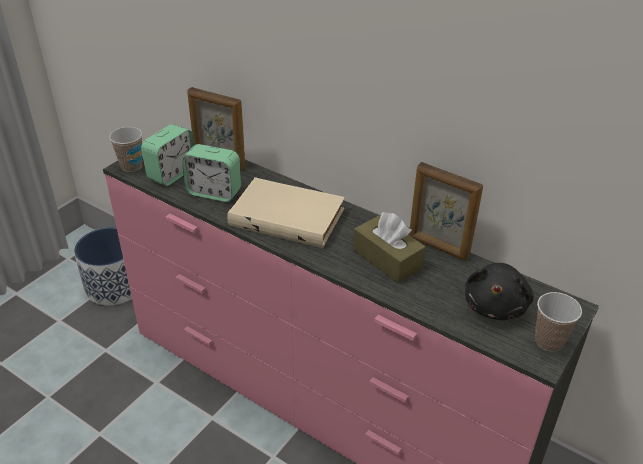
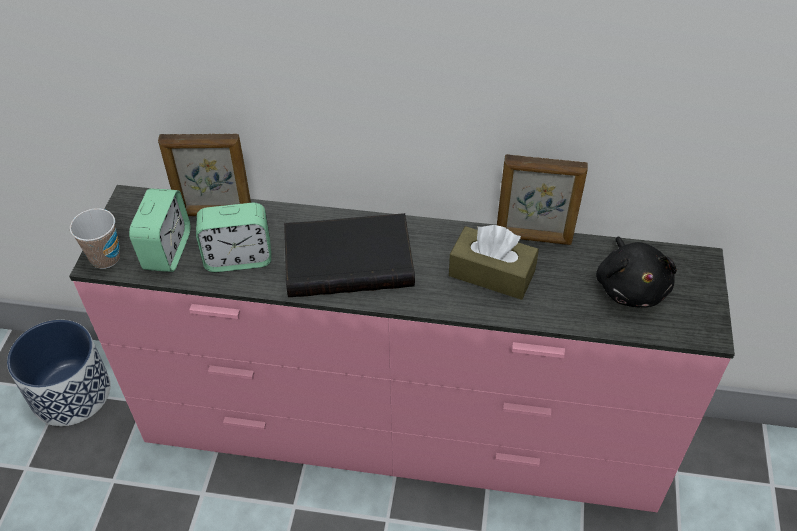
camera: 25 degrees left, 10 degrees up
beige book [227,177,345,248] -> black book [284,213,415,297]
cup [535,292,582,352] -> none

